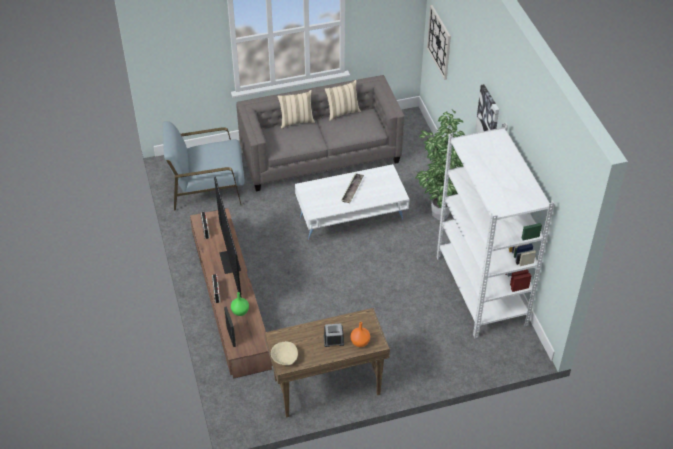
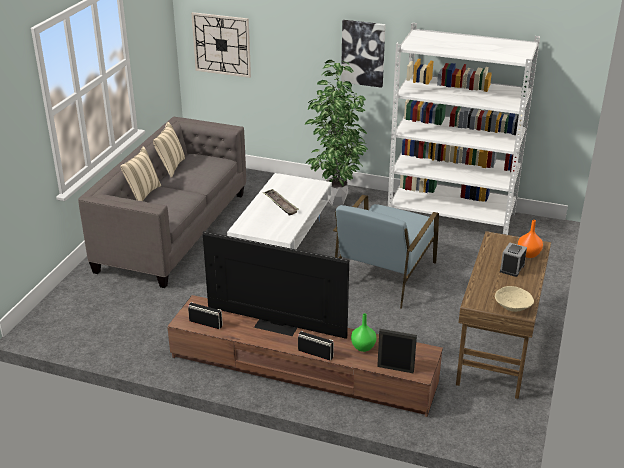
camera: 55 degrees left, 15 degrees down
blue armchair [162,121,245,211] -> blue armchair moved to [333,195,439,309]

